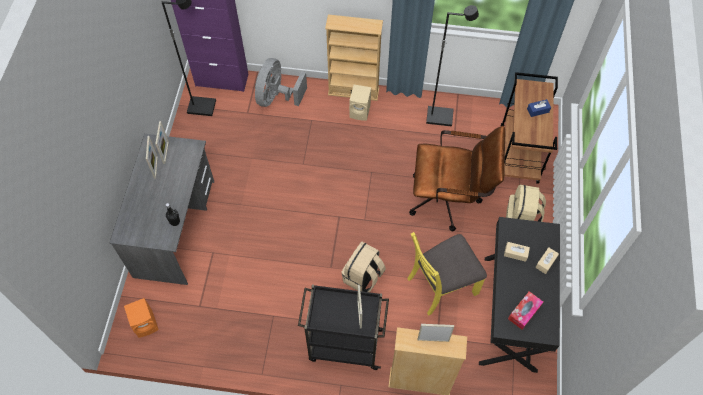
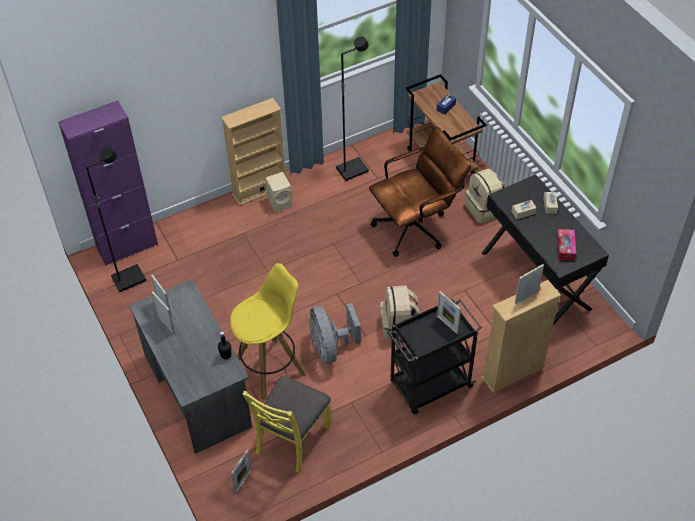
camera: 35 degrees left, 10 degrees down
orange speaker [124,298,159,338] -> picture frame [231,450,252,493]
grey fan [255,58,307,107] -> grey fan moved to [309,303,361,364]
yellow chair [407,232,487,316] -> yellow chair moved to [242,376,331,473]
none -> yellow stool [230,263,306,400]

